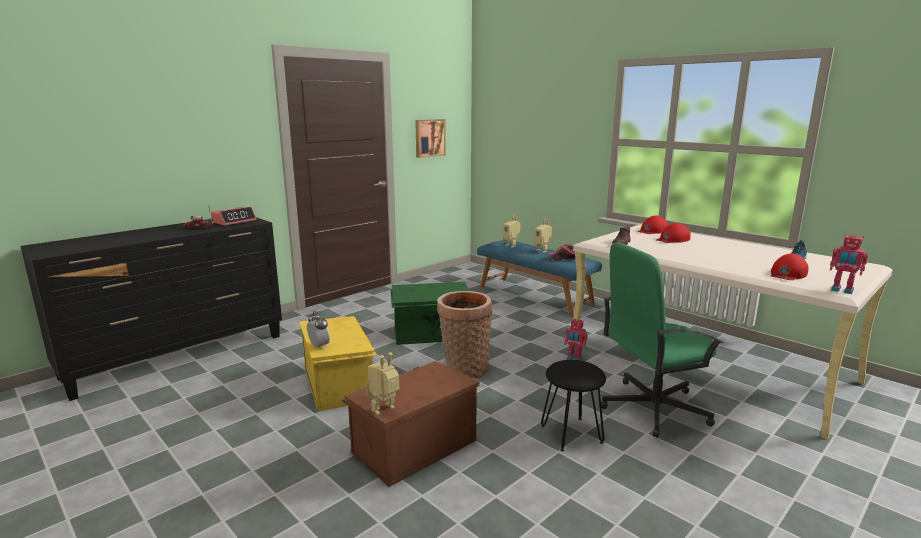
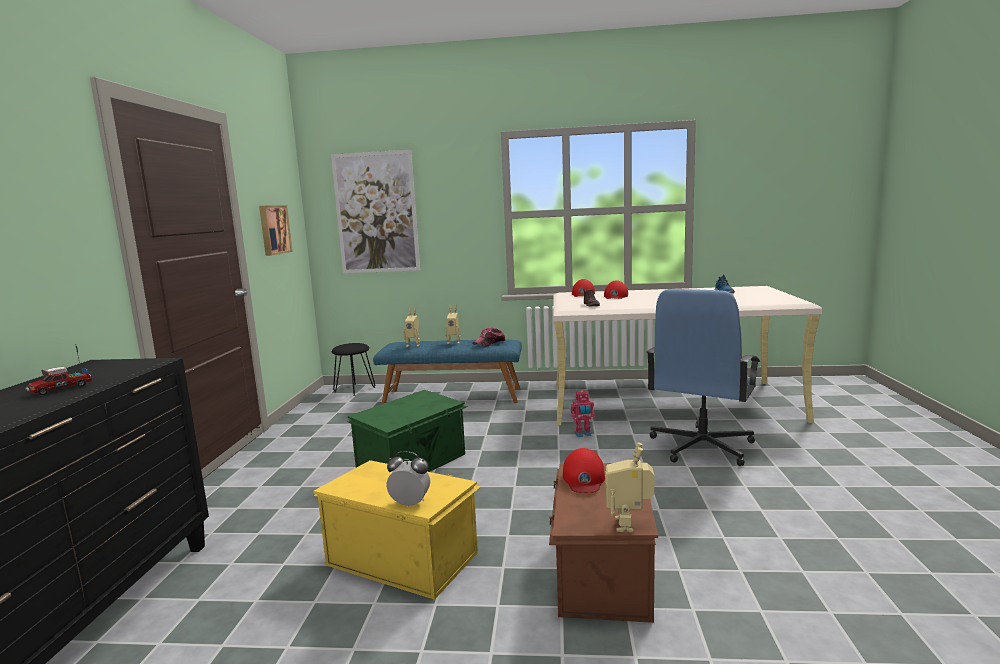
camera: 40 degrees left, 5 degrees down
alarm clock [211,207,256,226] -> none
basket [437,291,492,379] -> none
black stool [541,360,606,452] -> black stool moved to [332,343,375,396]
green office chair [601,243,723,438] -> blue office chair [646,289,760,466]
red cap [771,254,808,280] -> red cap moved to [563,448,605,493]
toy robot [830,234,868,294] -> none
none -> picture [331,150,420,273]

